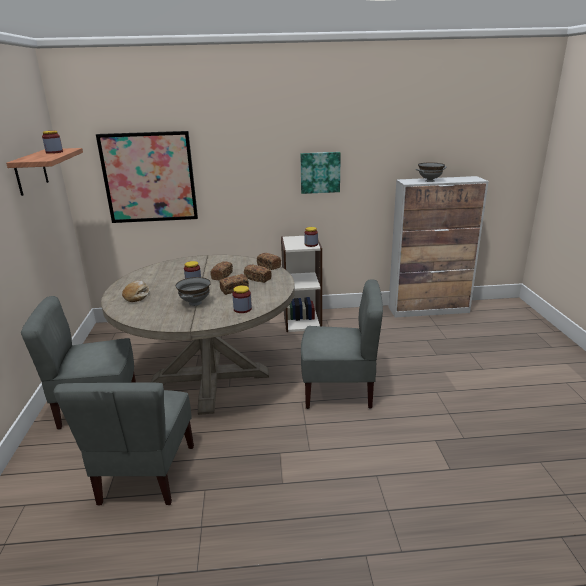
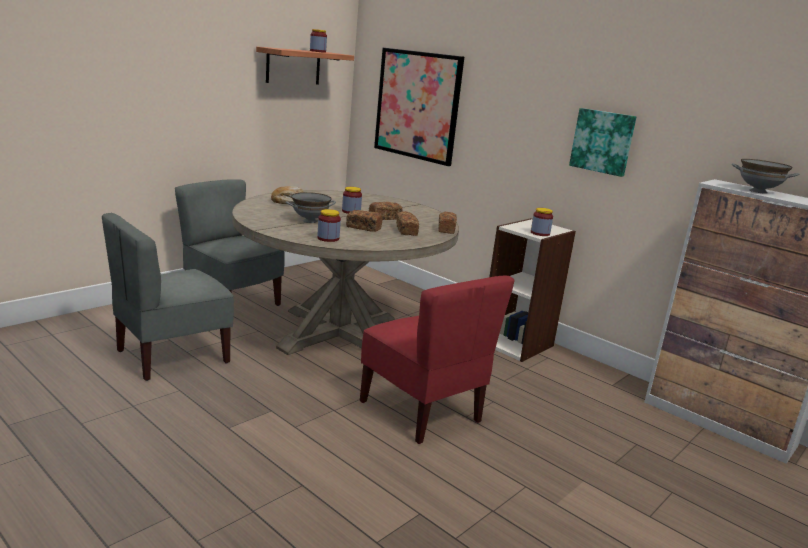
camera: 45 degrees right, 5 degrees down
grey chair [301,279,383,409] -> red chair [360,276,515,444]

